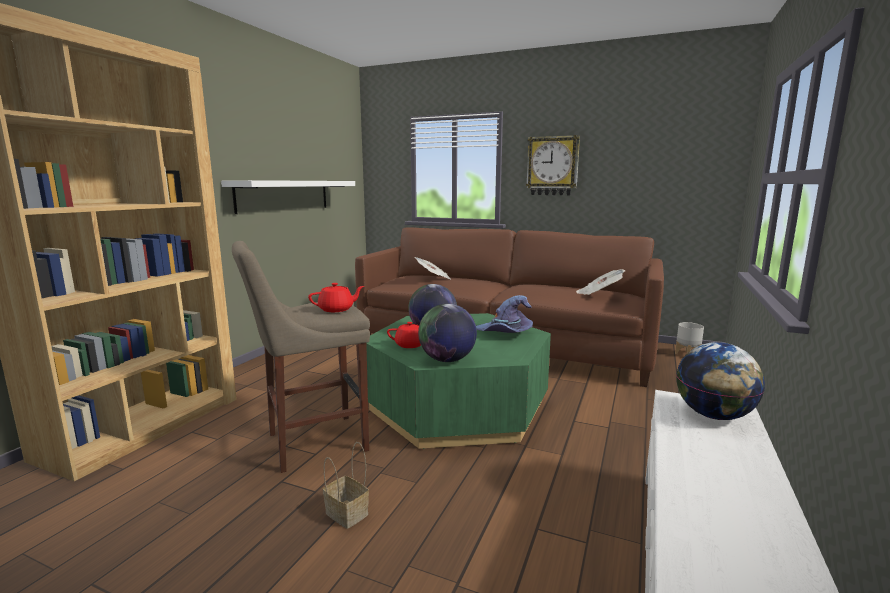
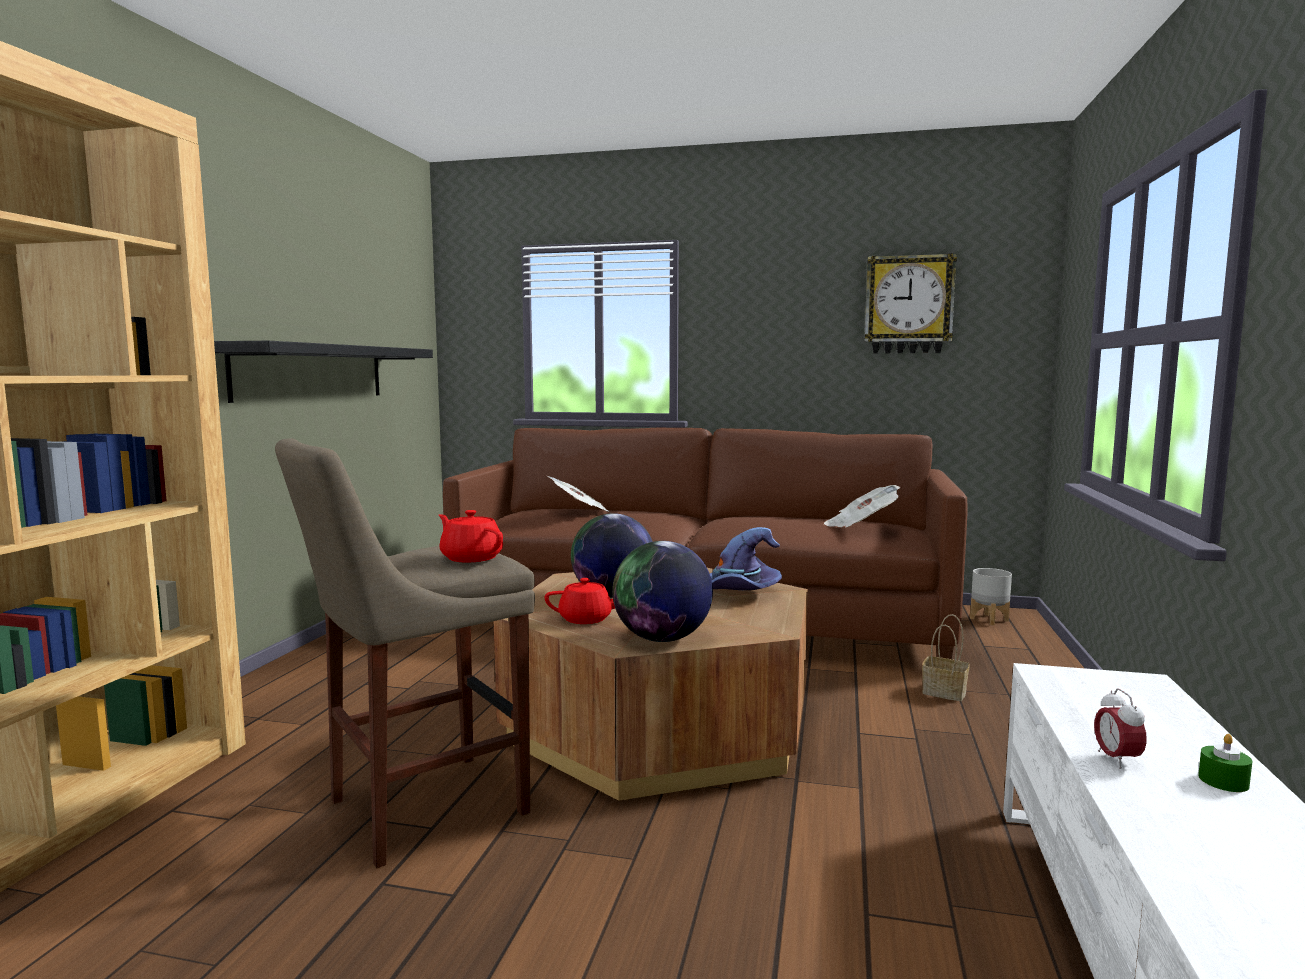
camera: 10 degrees left, 5 degrees down
white shelf [221,180,355,214] -> black shelf [214,341,433,403]
red teapot [308,283,364,312] -> red teapot turned 105 degrees counterclockwise [439,510,503,563]
basket [323,442,369,529] -> basket moved to [922,614,970,701]
green coffee table [366,313,551,449] -> brown coffee table [494,568,808,801]
wall clock [526,135,580,195] -> wall clock moved to [864,253,957,354]
globe [676,342,765,420] -> none
none -> alarm clock [1094,688,1147,769]
none -> green candle [1198,734,1253,792]

